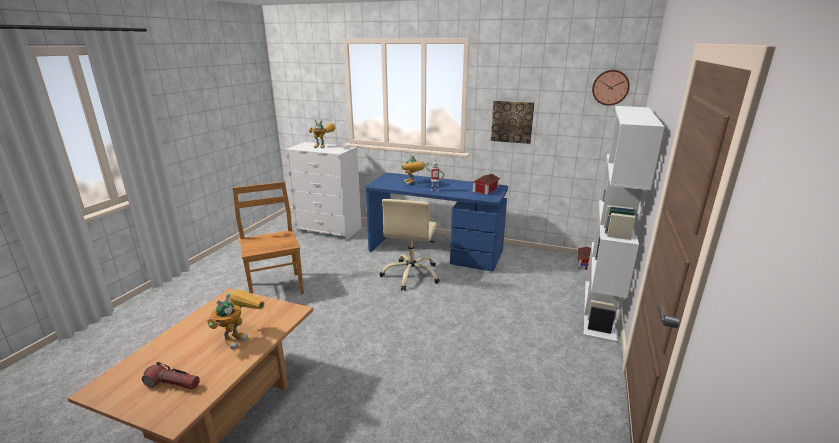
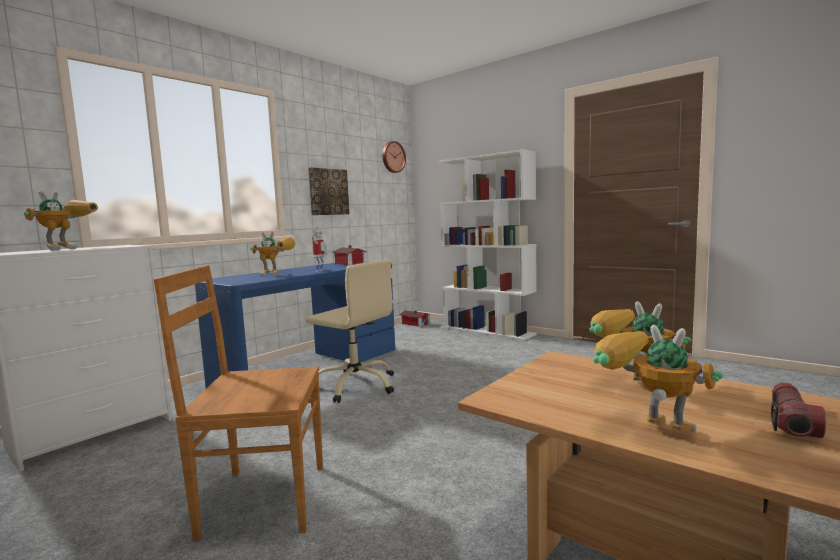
camera: 70 degrees left, 15 degrees down
none -> toy robot [593,325,723,433]

